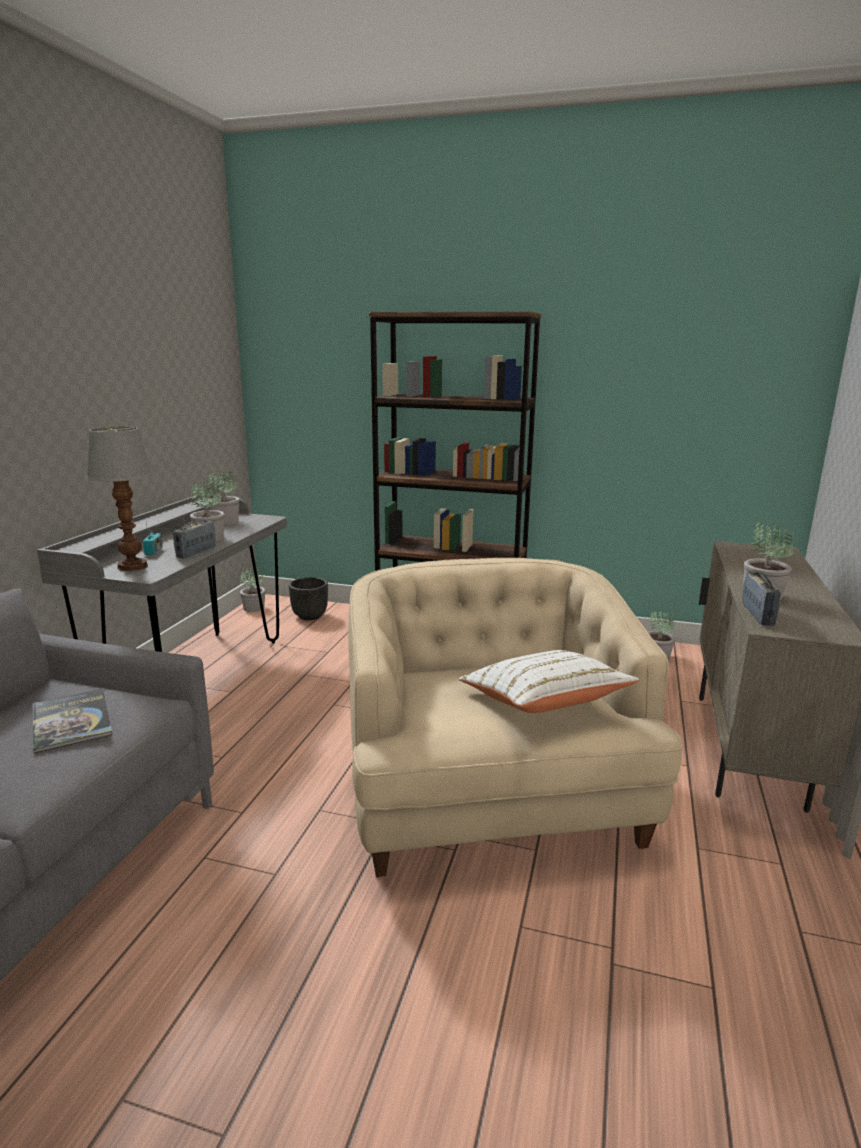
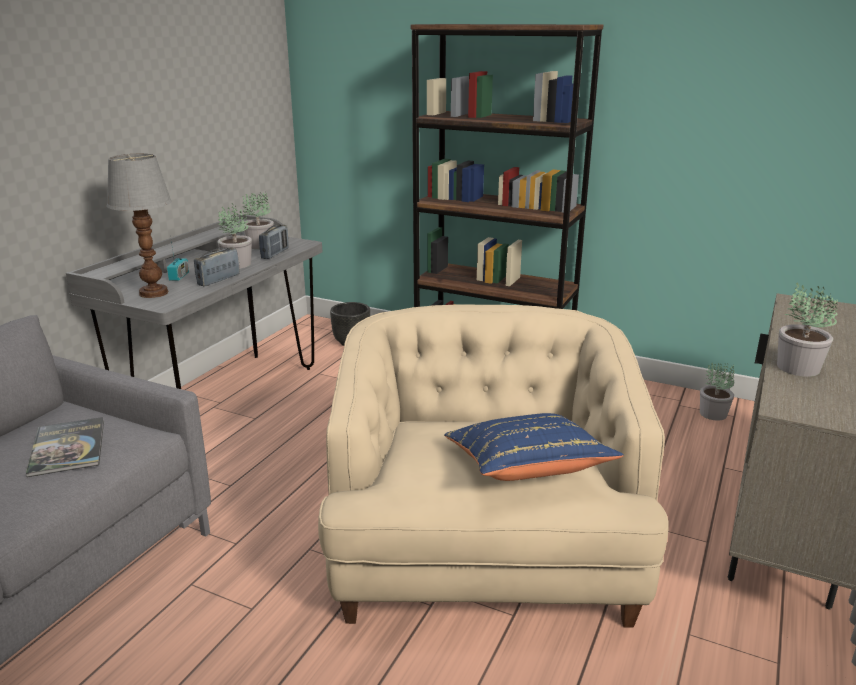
camera: 10 degrees right, 5 degrees up
potted plant [240,566,265,612] -> none
white pillow [459,650,639,713] -> blue pillow [444,413,624,481]
radio [742,572,781,626] -> radio moved to [259,224,289,259]

